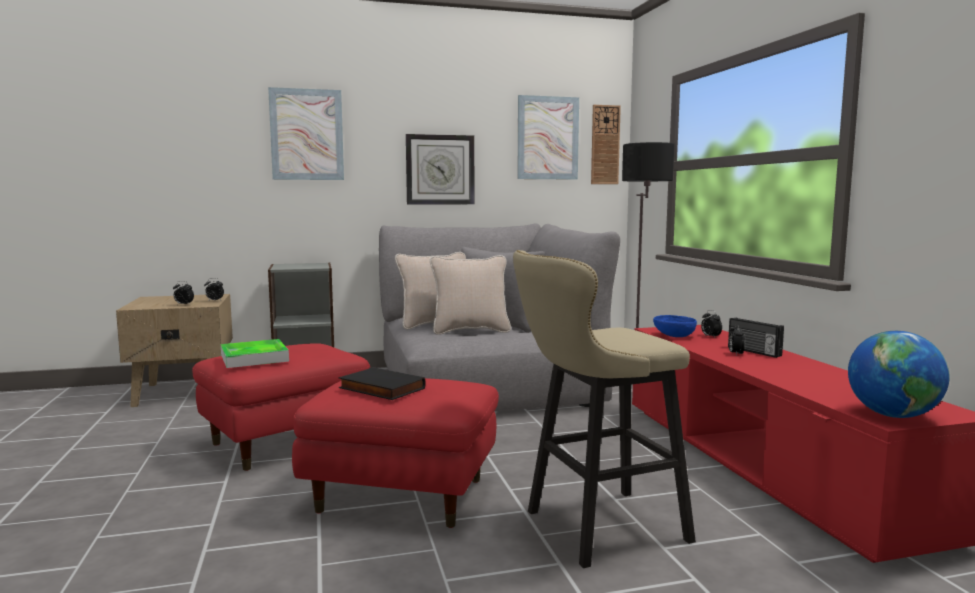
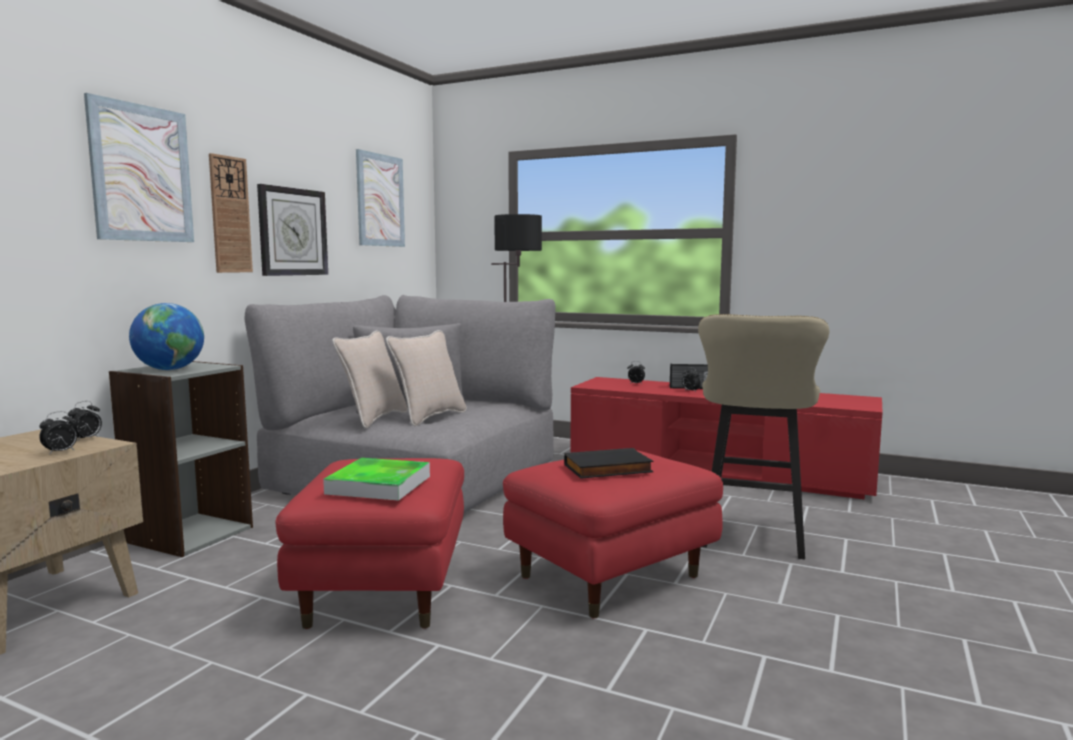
camera: 50 degrees left, 0 degrees up
wall clock [591,105,621,184] -> wall clock moved to [209,153,253,273]
blue bowl [653,315,697,337] -> none
globe [848,331,950,418] -> globe moved to [129,303,204,370]

